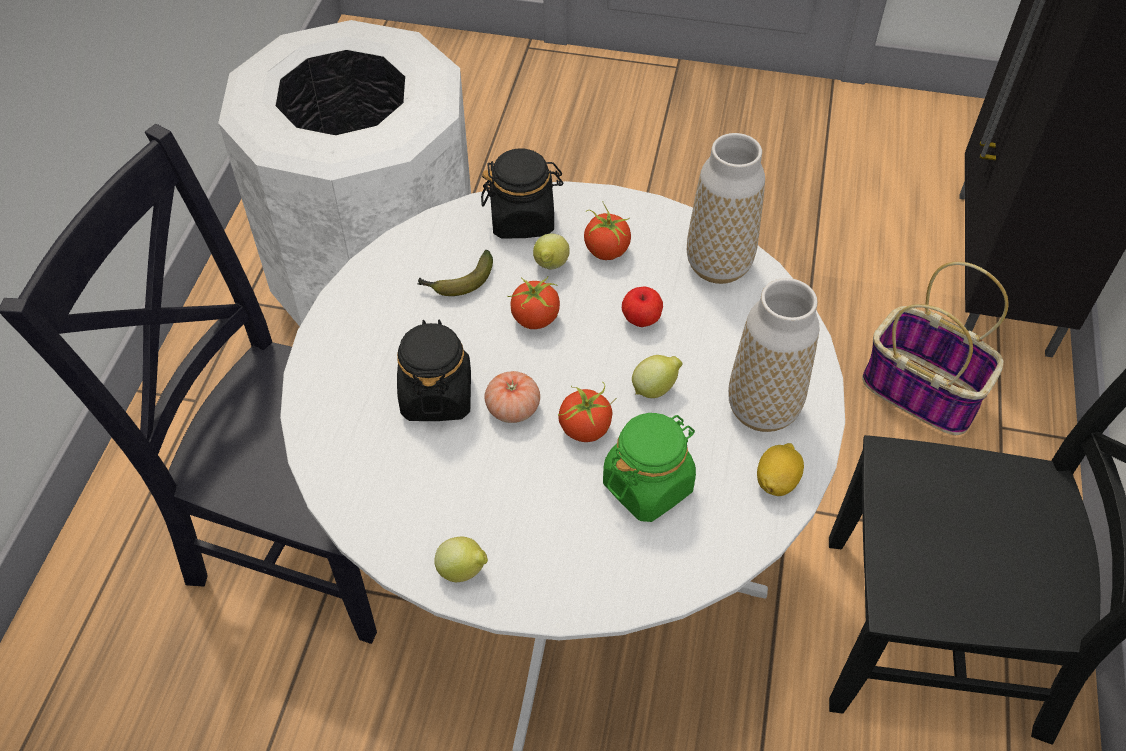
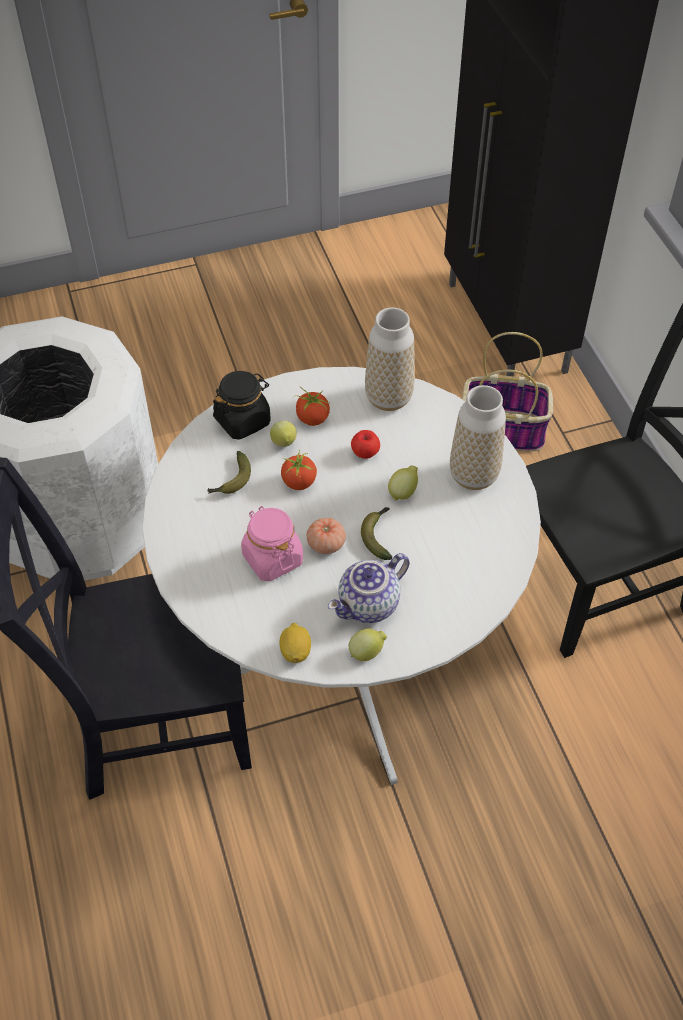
camera: 30 degrees left, 0 degrees up
black jar [397,320,471,421] -> pink jar [241,506,303,581]
tomato [558,382,617,442] -> banana [361,507,392,560]
green jar [603,413,696,522] -> none
lemon [757,443,804,496] -> lemon moved to [279,623,311,663]
none -> teapot [328,553,409,623]

